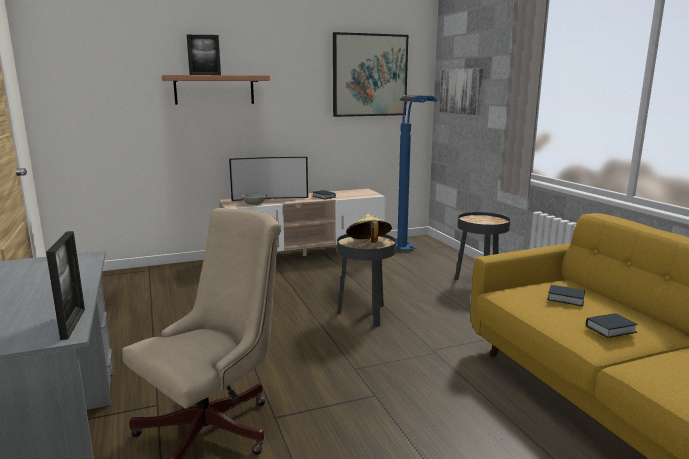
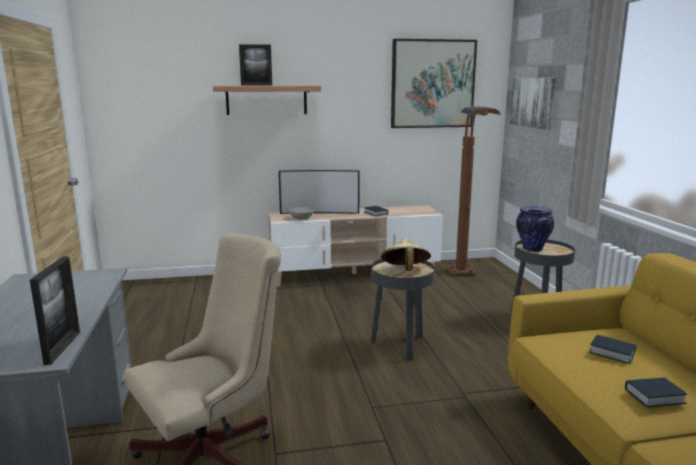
camera: 10 degrees right, 0 degrees up
blue floor lamp [396,95,437,252] -> brown floor lamp [446,106,501,275]
none -> vase [516,206,554,252]

